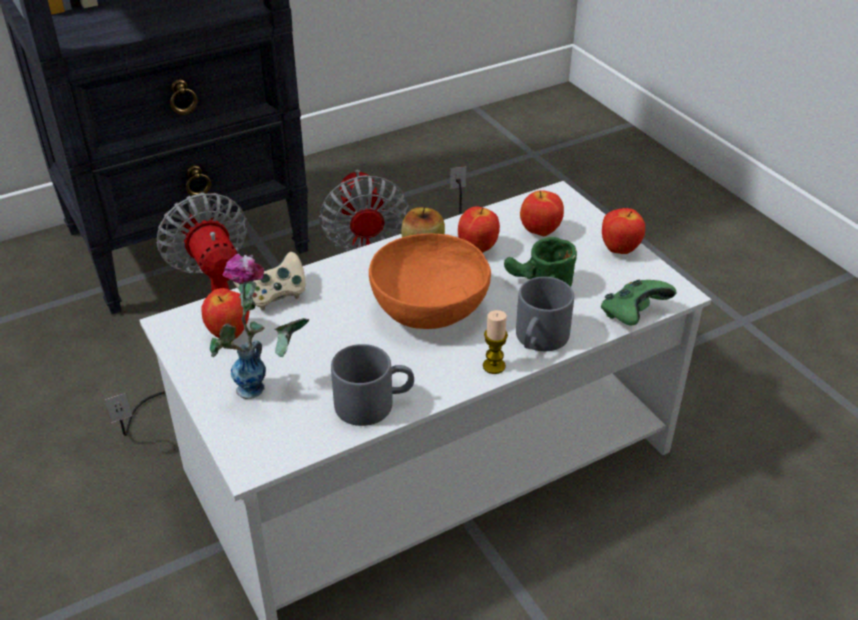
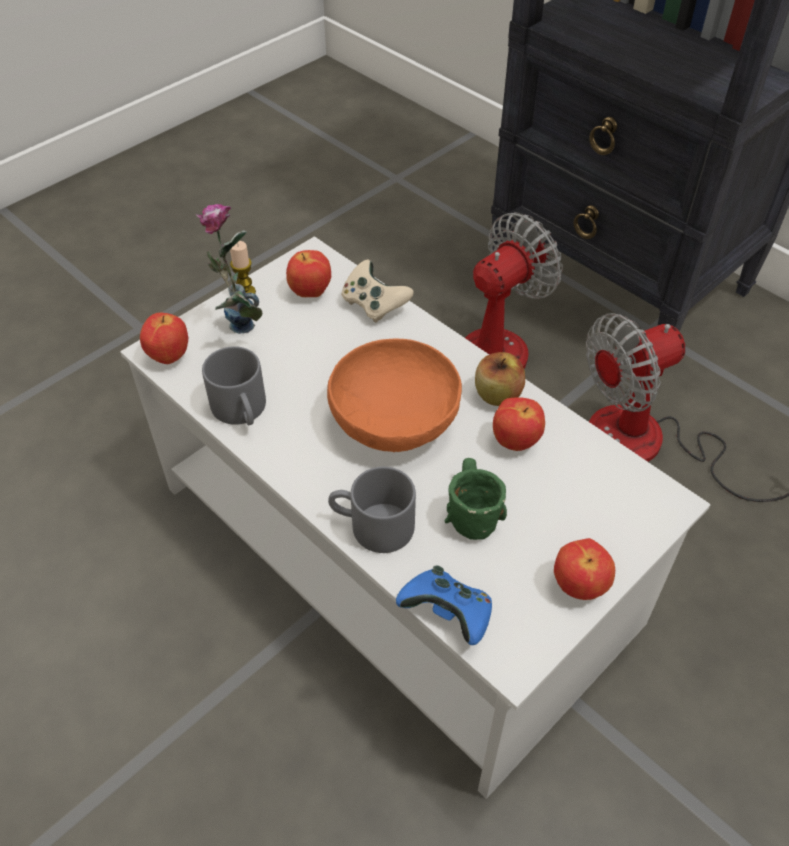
camera: 75 degrees right, 10 degrees up
candle [483,310,508,374] -> candle moved to [230,241,256,294]
apple [520,190,564,236] -> apple moved to [140,312,188,364]
green game controller [601,280,676,326] -> blue game controller [396,565,492,645]

